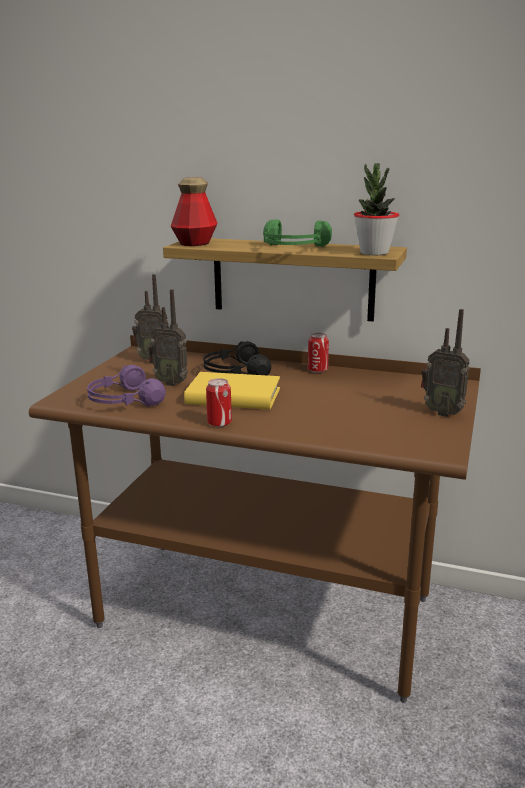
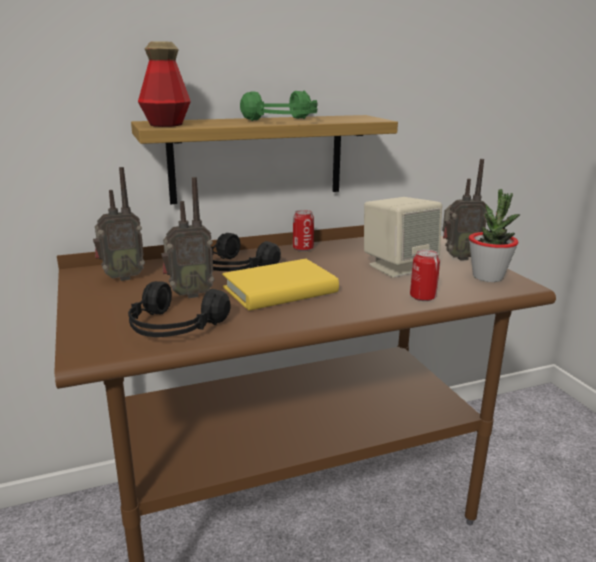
camera: 40 degrees left, 0 degrees up
purple headphones [87,365,166,407] -> black headphones [128,281,231,337]
can [206,378,232,427] -> can moved to [410,249,440,301]
potted plant [354,163,399,255] -> potted plant moved to [469,189,520,282]
none -> beige speaker [364,197,442,278]

